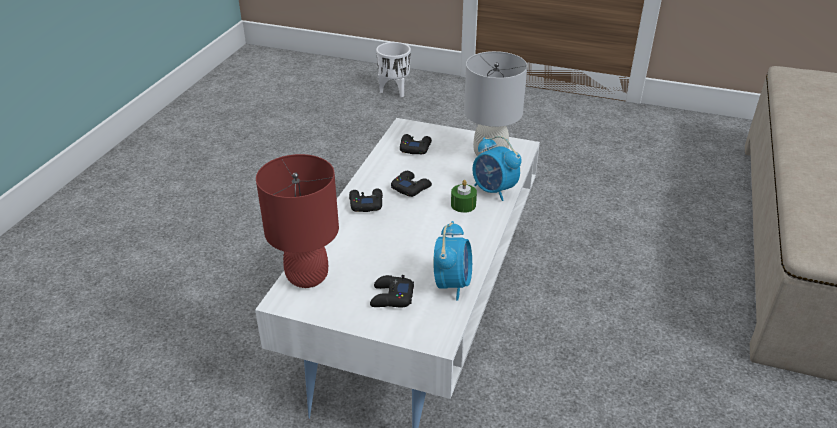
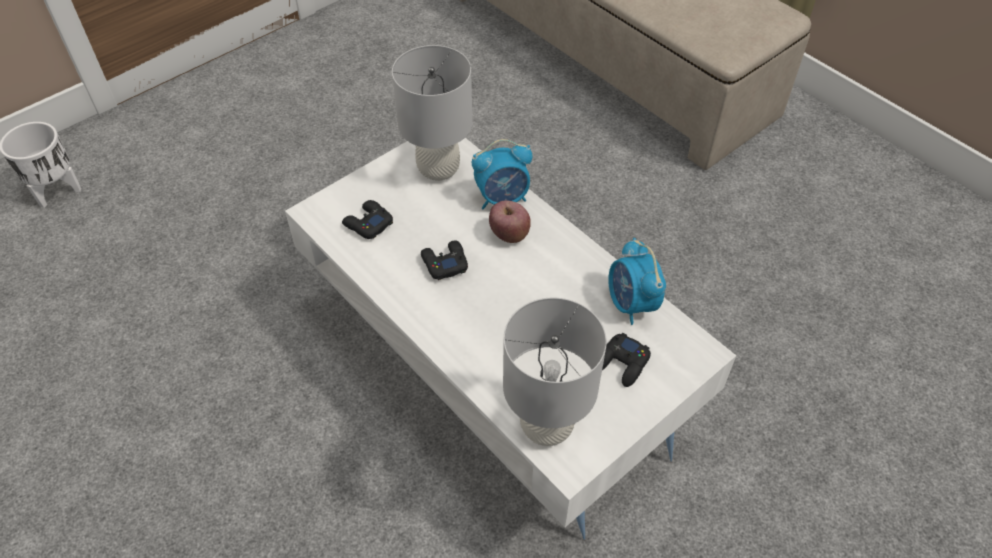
camera: 60 degrees left, 15 degrees up
red table lamp [256,154,339,288] -> grey table lamp [503,297,607,446]
black game controller [349,189,383,212] -> none
alarm clock [433,221,472,301] -> alarm clock turned 150 degrees counterclockwise [608,238,666,325]
green candle [451,180,477,213] -> apple [489,200,531,243]

